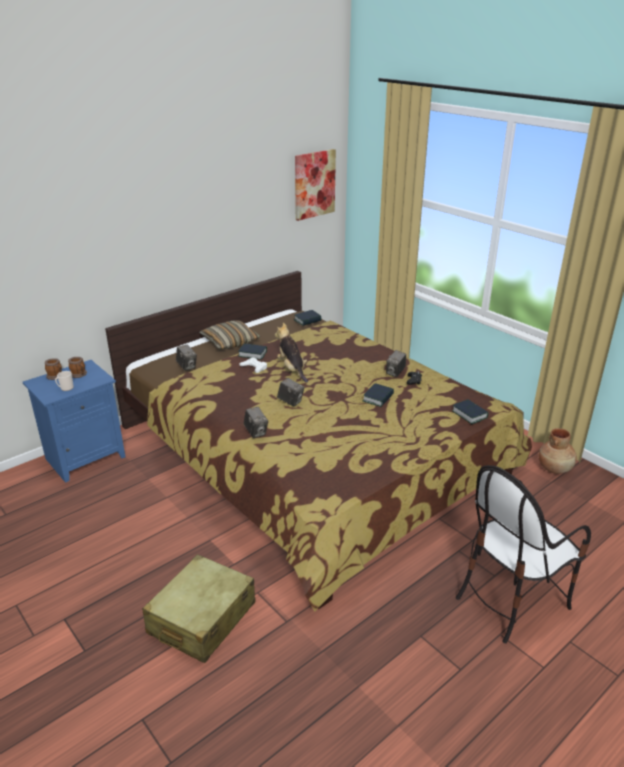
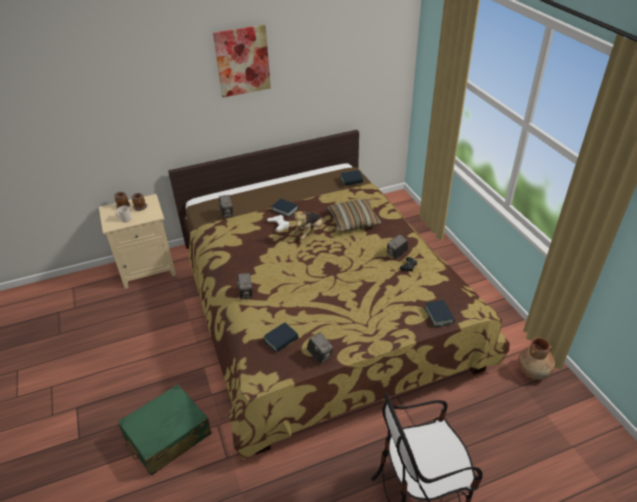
camera: 20 degrees right, 10 degrees up
blue nightstand [23,360,125,483] -> beige nightstand [99,194,176,289]
beige suitcase [142,554,256,663] -> green suitcase [118,384,212,476]
pillow [199,320,260,350] -> pillow moved to [327,199,381,232]
plush toy [275,323,308,383] -> plush toy turned 135 degrees counterclockwise [292,211,324,240]
camera [277,378,305,406] -> camera moved to [307,332,334,364]
picture [295,149,336,221] -> picture moved to [213,25,271,97]
book [363,383,394,407] -> book moved to [264,323,299,353]

